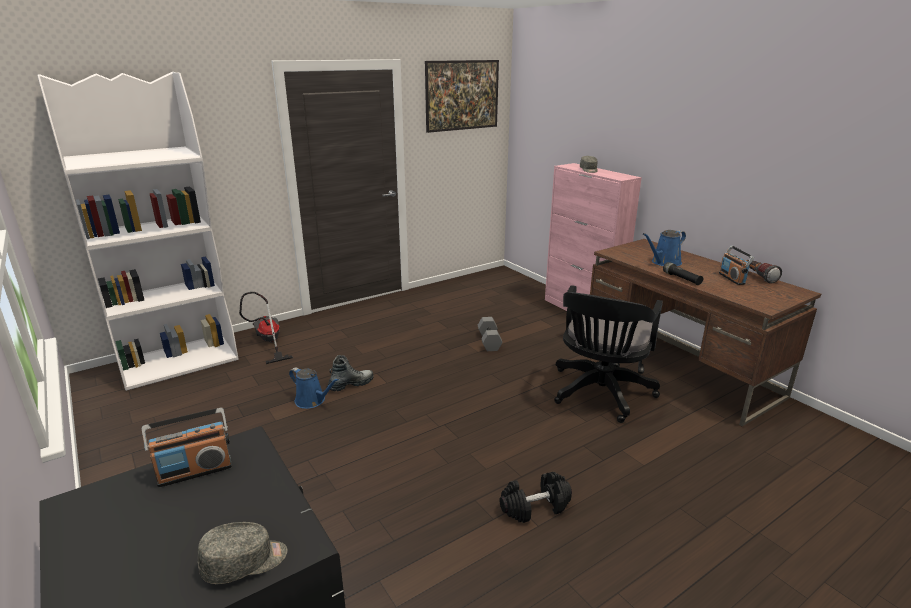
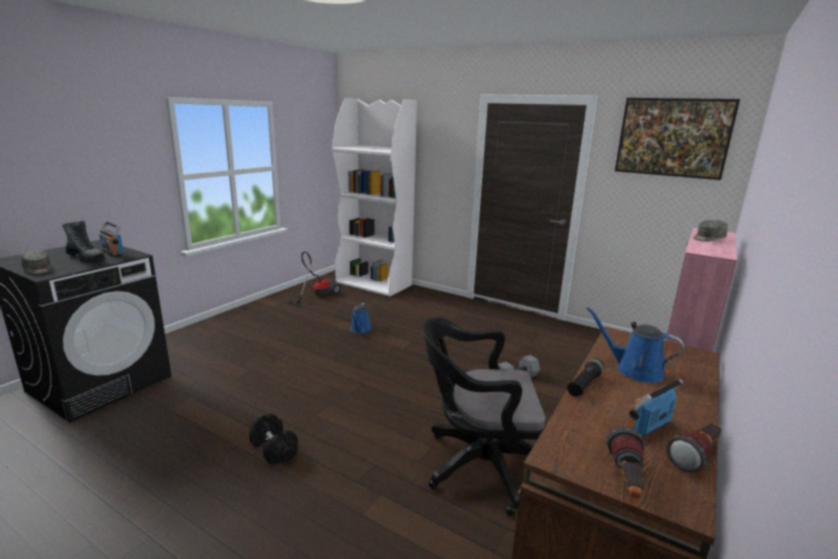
camera: 65 degrees right, 5 degrees down
vacuum cleaner [239,292,293,364] -> vacuum cleaner moved to [288,251,341,307]
boot [327,355,374,391] -> boot moved to [62,220,105,262]
none -> flashlight [606,427,645,499]

